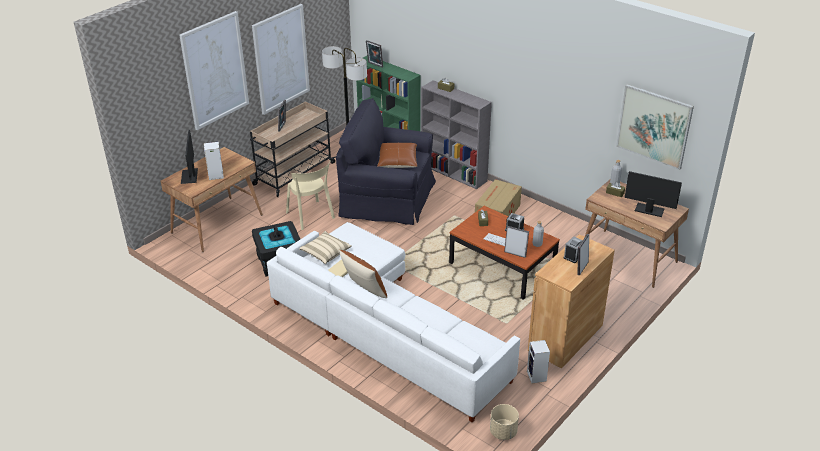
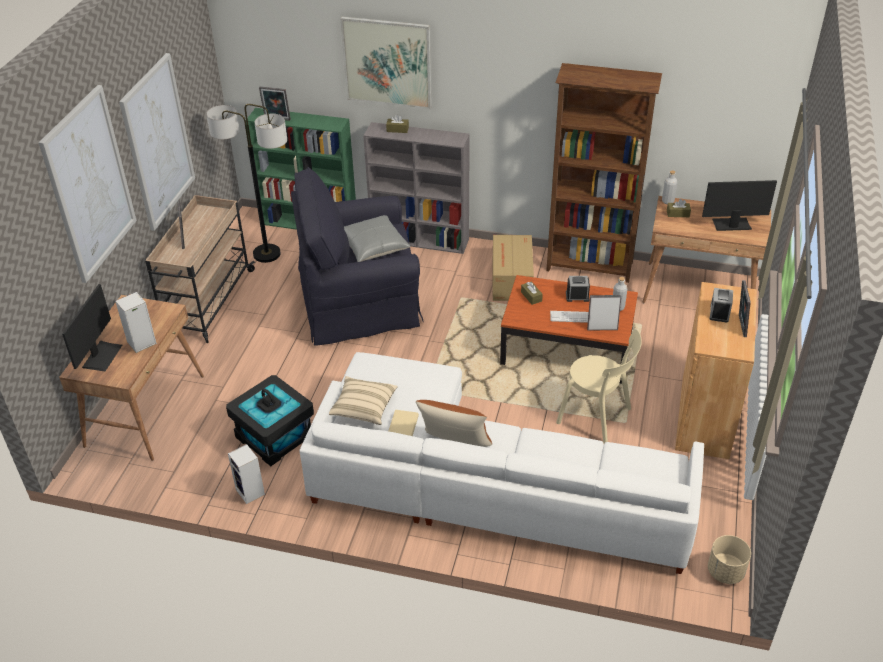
camera: 25 degrees left, 5 degrees up
monitor [181,130,198,184] -> monitor turned 135 degrees counterclockwise [62,284,122,371]
beige chair [286,160,335,230] -> beige chair moved to [556,329,642,444]
brown pillow [377,143,417,168] -> grey pillow [344,215,411,262]
speaker [527,340,550,384] -> speaker moved to [228,444,265,504]
picture [616,84,694,170] -> picture moved to [340,16,432,109]
none -> brown bookcase [546,63,662,283]

